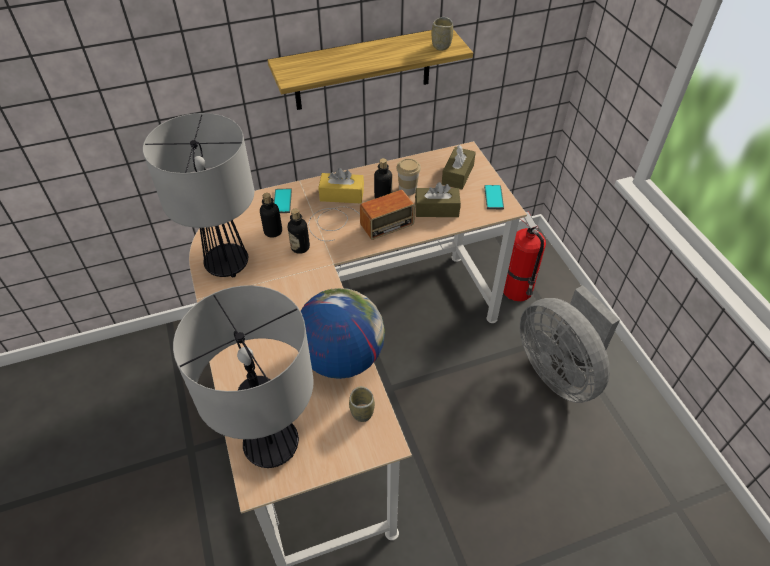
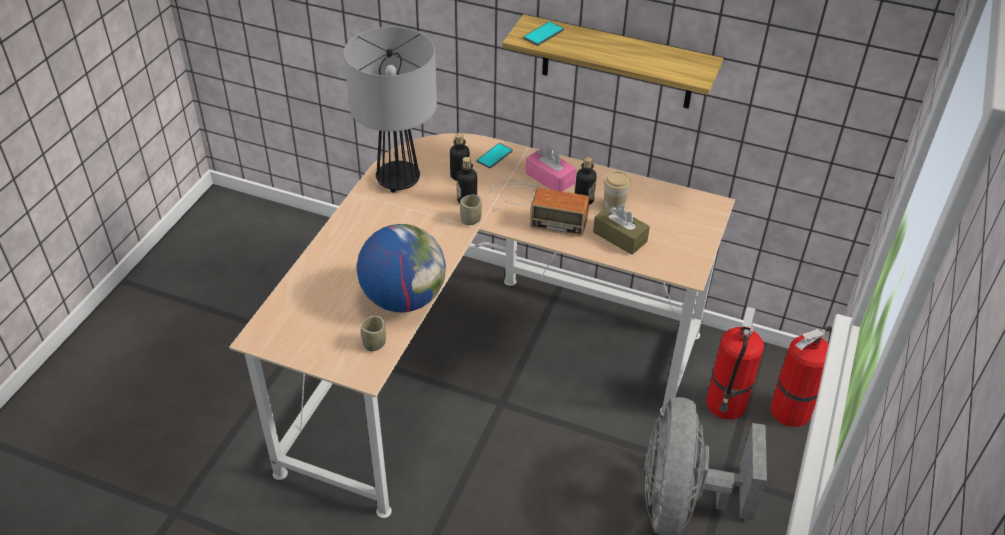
camera: 40 degrees right, 5 degrees down
table lamp [173,285,314,468] -> none
yellow tissue box [318,168,364,203] -> pink tissue box [525,147,576,191]
cup [432,17,453,51] -> cup moved to [460,195,482,225]
brown tissue box [442,145,476,190] -> none
phone [484,185,504,209] -> phone moved to [523,21,564,46]
none -> fire extinguisher [770,326,832,427]

